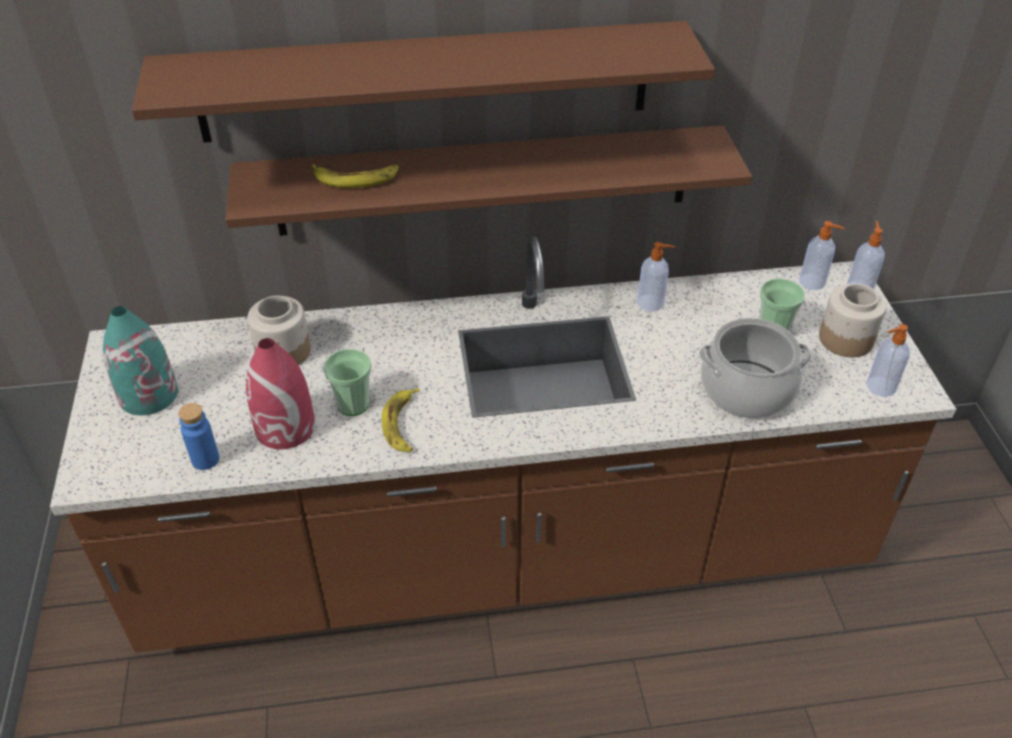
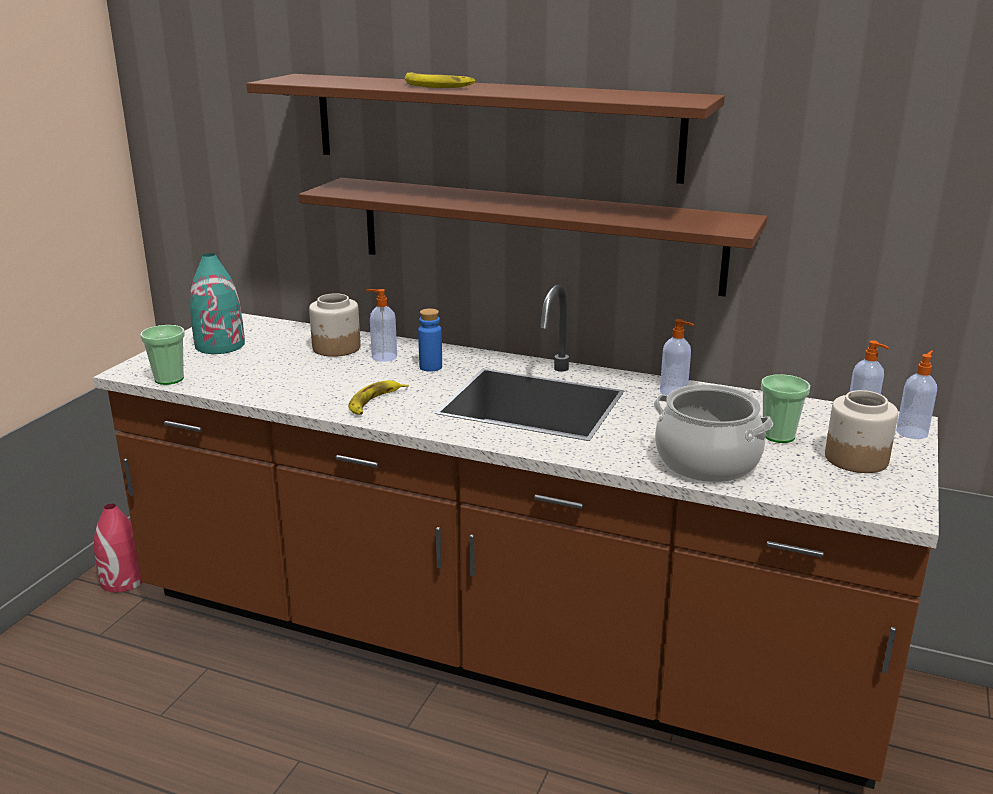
camera: 30 degrees right, 20 degrees down
blue bottle [178,403,219,470] -> blue bottle moved to [418,308,442,372]
red vase [246,338,315,449] -> red vase moved to [94,504,143,592]
banana [311,164,399,188] -> banana moved to [405,73,475,88]
cup [323,349,372,416] -> cup moved to [140,325,185,385]
soap dispenser [867,324,910,397] -> soap dispenser moved to [366,289,397,362]

